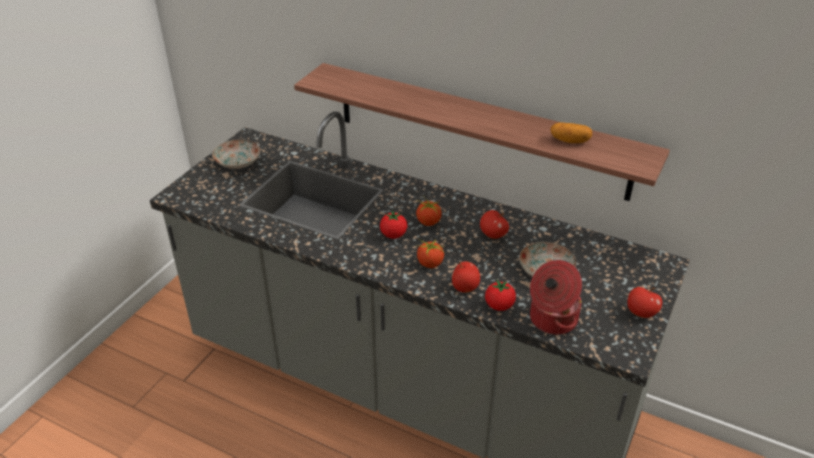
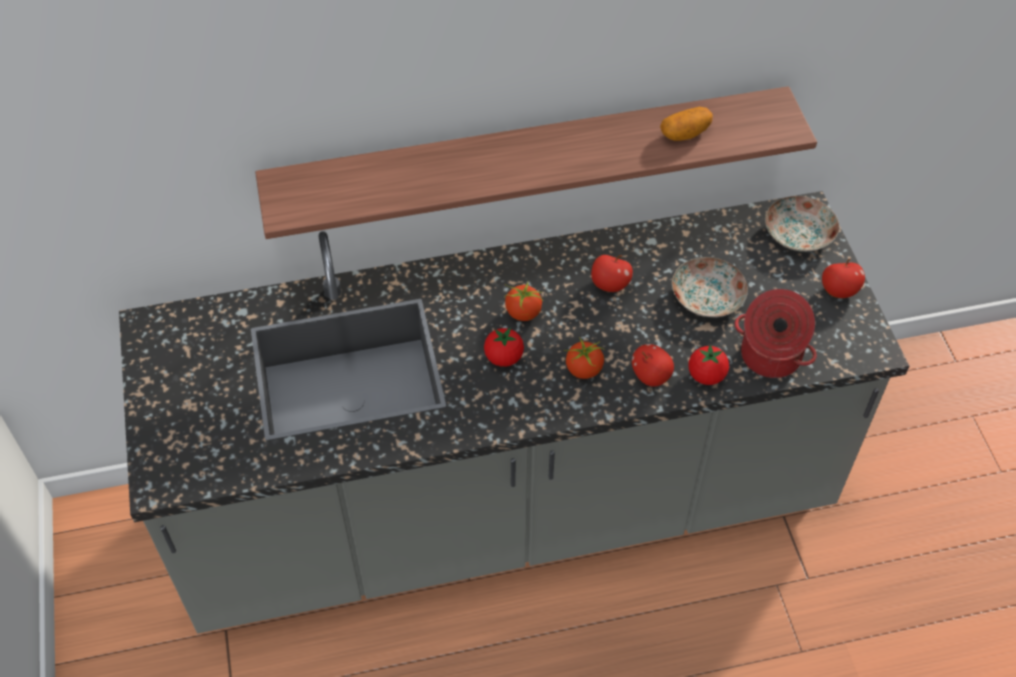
camera: 40 degrees left, 15 degrees up
plate [212,140,261,169] -> plate moved to [765,196,839,252]

